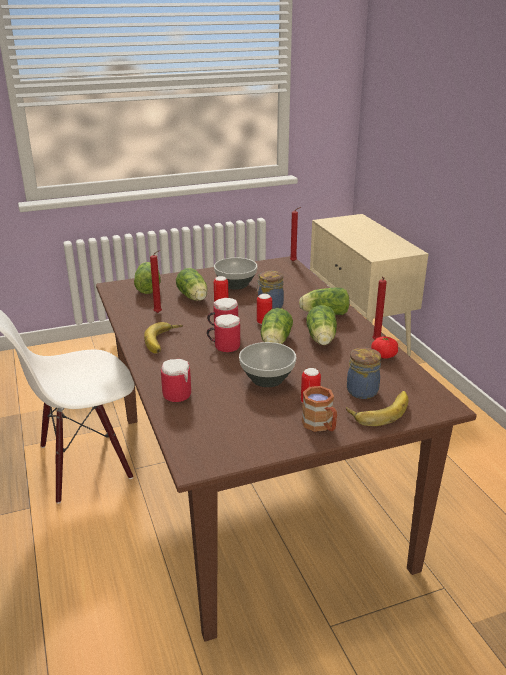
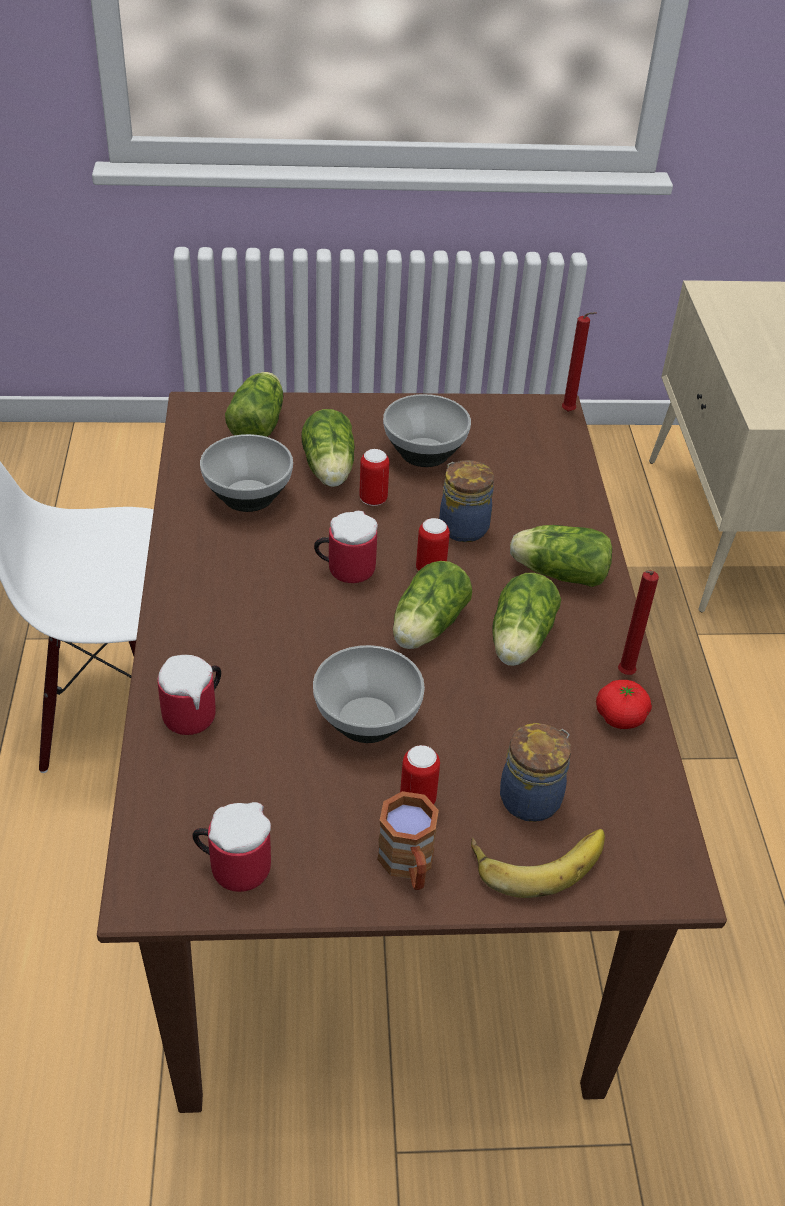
camera: 15 degrees right, 15 degrees up
banana [144,322,183,354] -> none
red candle [150,250,162,313] -> bowl [200,434,293,512]
mug [207,314,240,352] -> mug moved to [193,802,271,892]

